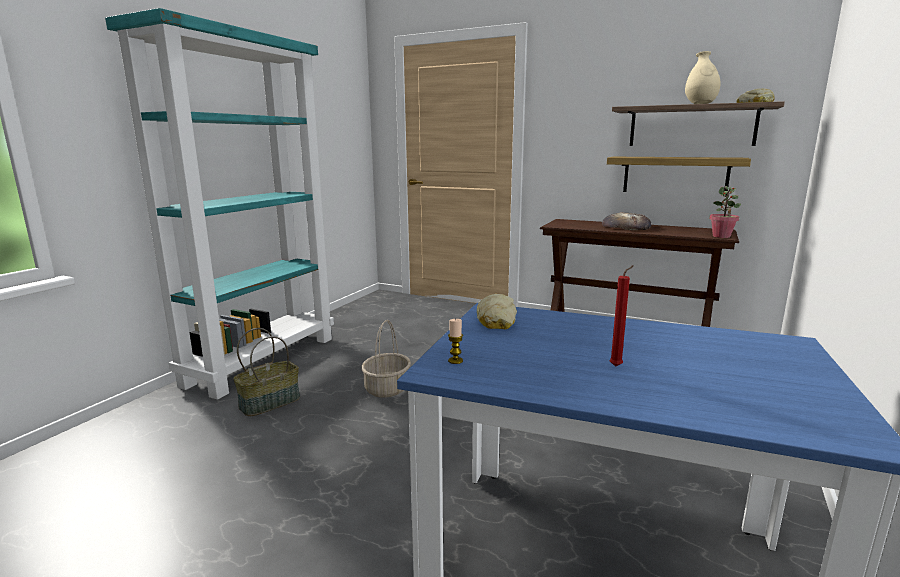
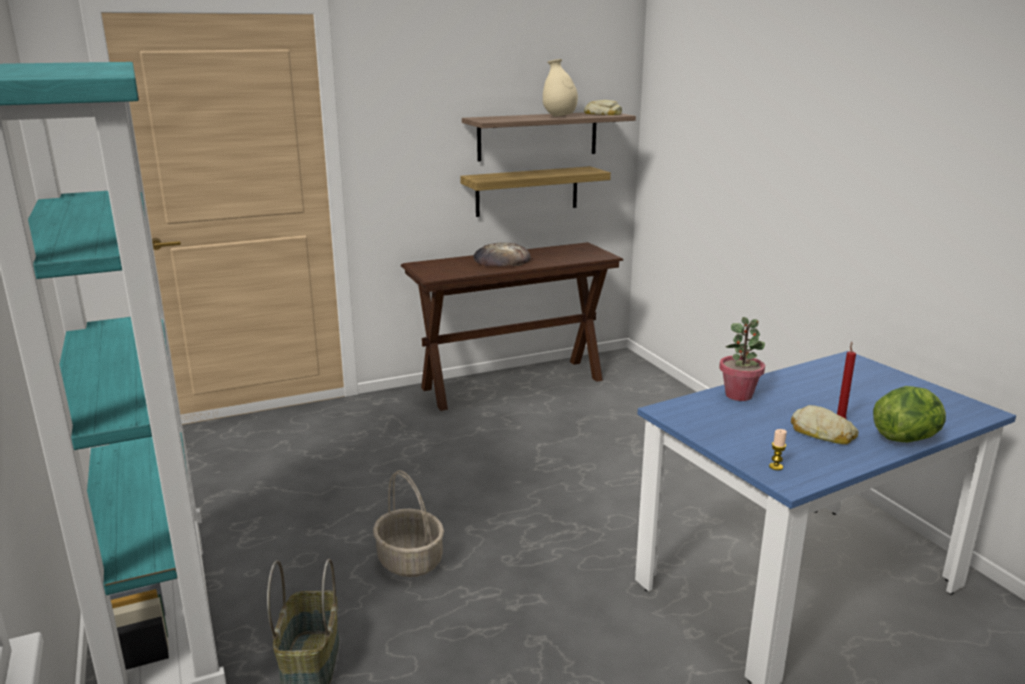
camera: 50 degrees left, 5 degrees up
bread [477,294,517,329] -> bread moved to [791,405,859,444]
potted plant [709,186,741,238] -> potted plant moved to [719,317,765,401]
none -> lettuce [873,386,946,442]

